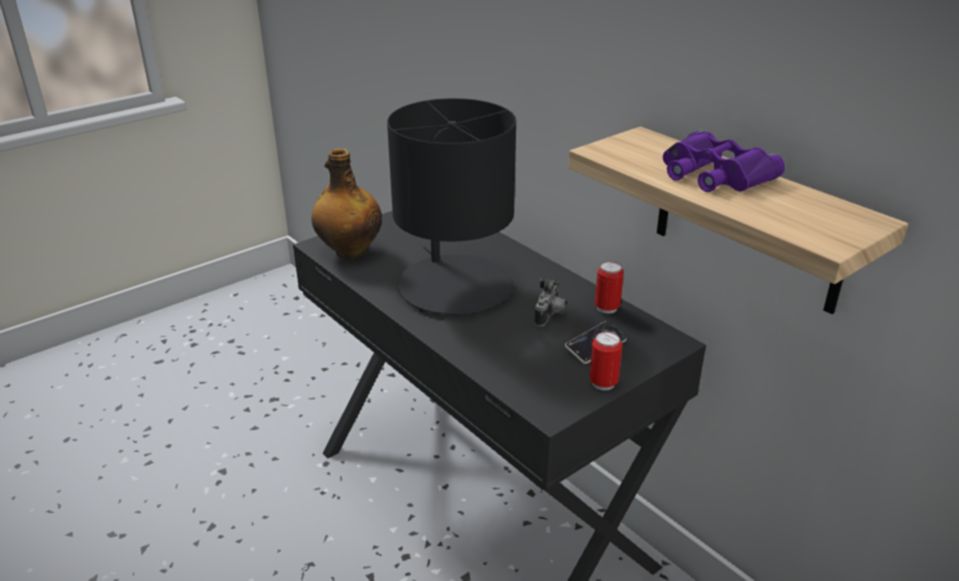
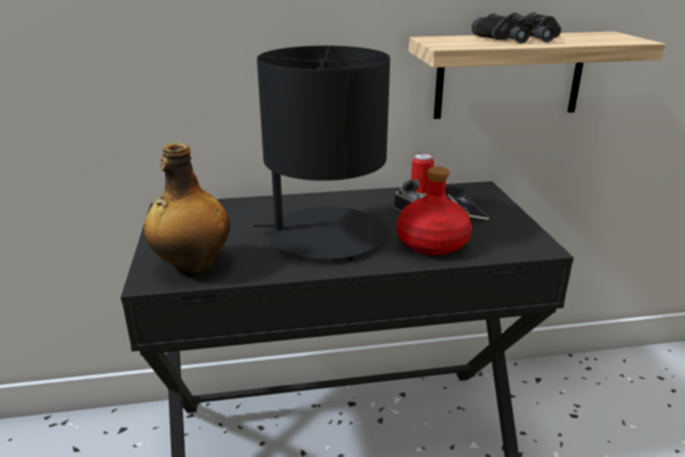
camera: 60 degrees left, 5 degrees down
can [589,332,622,390] -> none
purple binoculars [663,130,785,192] -> black binoculars [472,12,561,43]
none -> red bottle [397,166,472,255]

